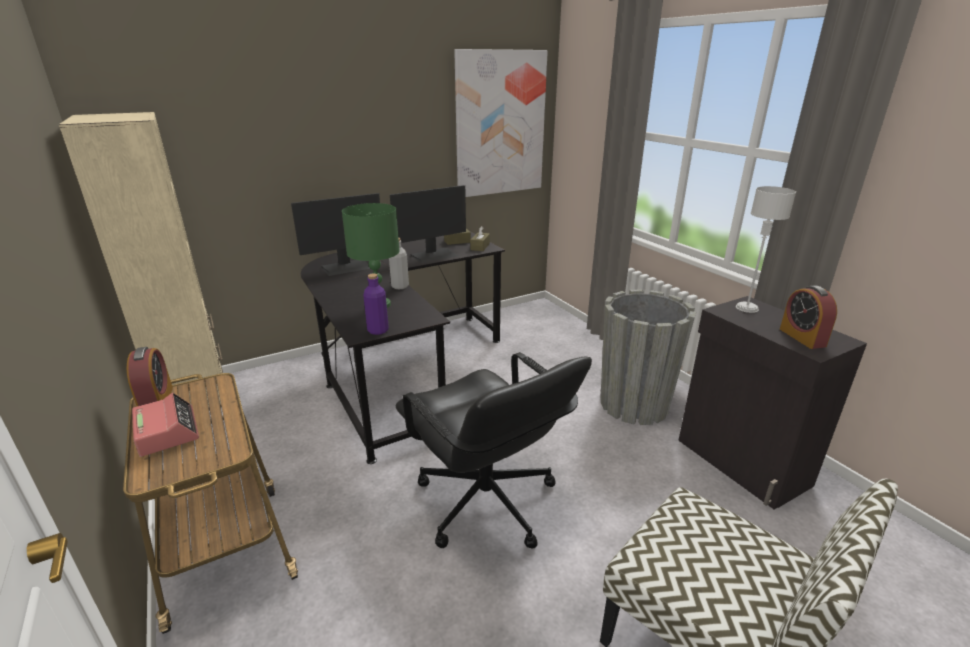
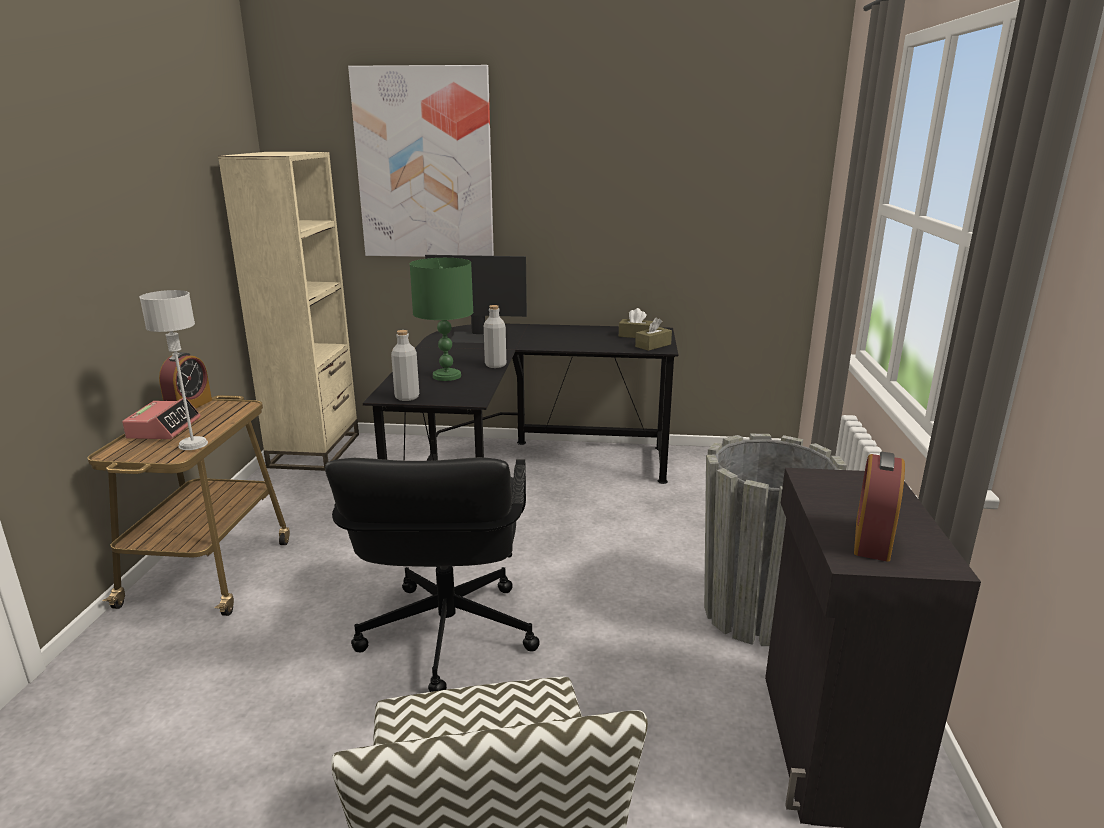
camera: 35 degrees right, 5 degrees down
purple bottle [363,274,389,335] -> grey bottle [391,330,419,401]
monitor [390,185,466,263] -> none
picture [454,49,548,197] -> picture moved to [348,65,494,257]
grey table lamp [736,186,796,313] -> grey table lamp moved to [139,290,208,450]

